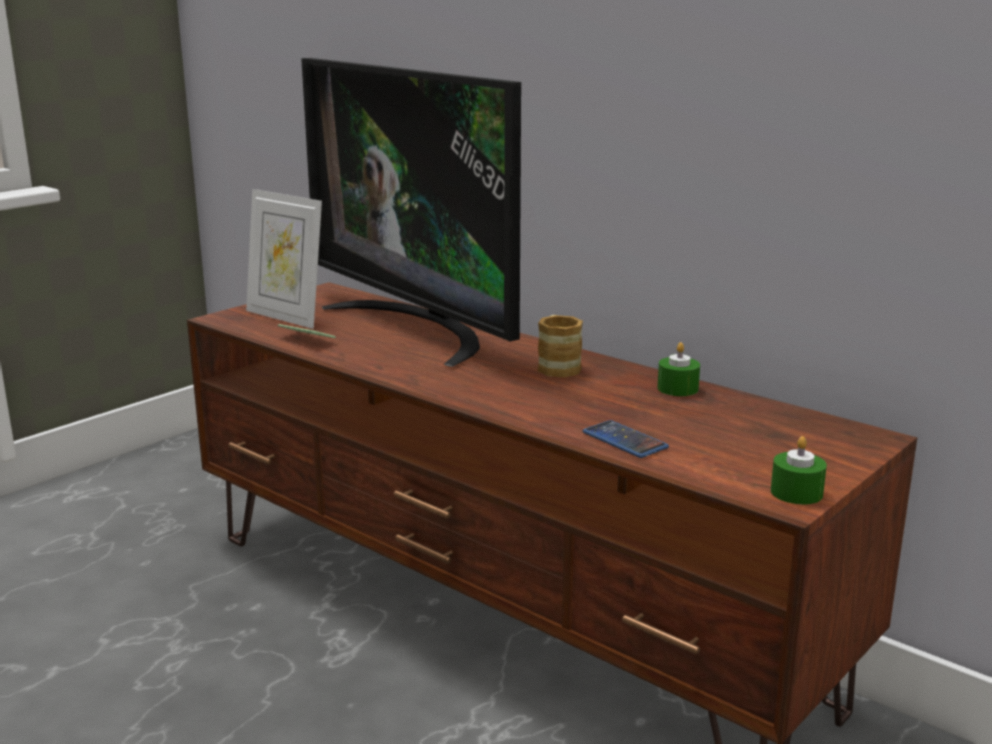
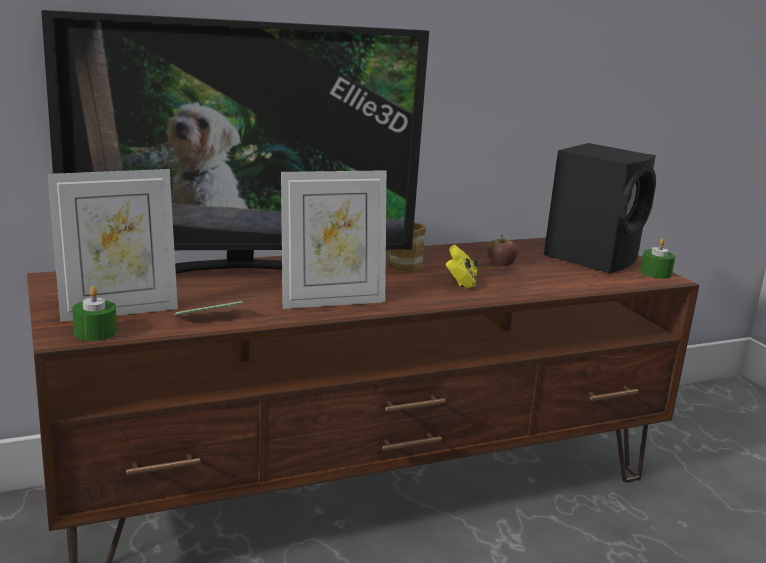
camera: 65 degrees left, 0 degrees up
phone [583,420,669,458] -> none
green candle [658,342,700,396] -> green candle moved to [72,286,117,341]
none -> picture frame [281,170,387,309]
none -> yellow game controller [446,245,479,289]
none -> apple [487,234,518,266]
none -> black speaker [544,143,656,274]

